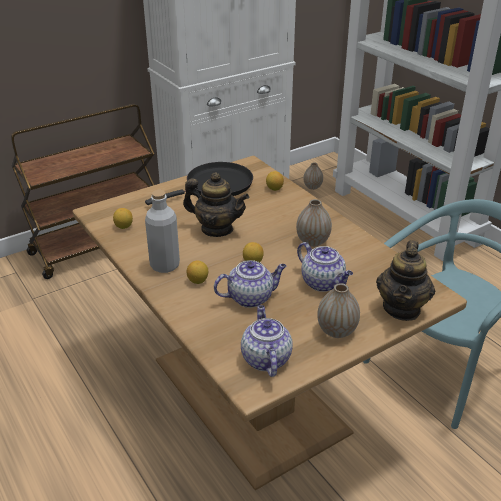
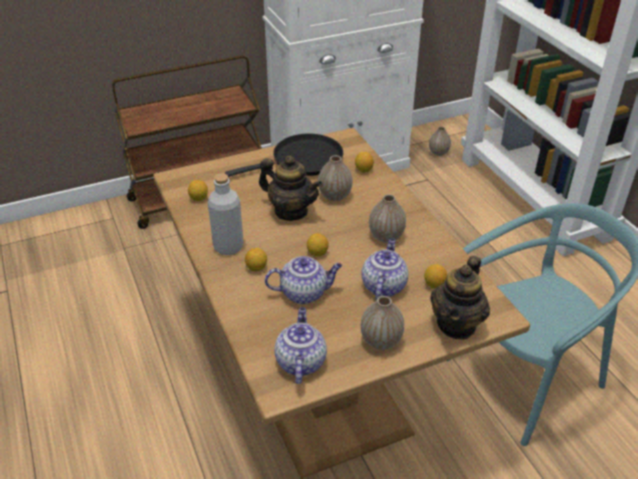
camera: 10 degrees right, 5 degrees up
teapot [297,242,353,292] -> teapot turned 135 degrees counterclockwise [361,238,408,301]
none -> vase [318,155,353,201]
none -> lemon [424,264,447,289]

